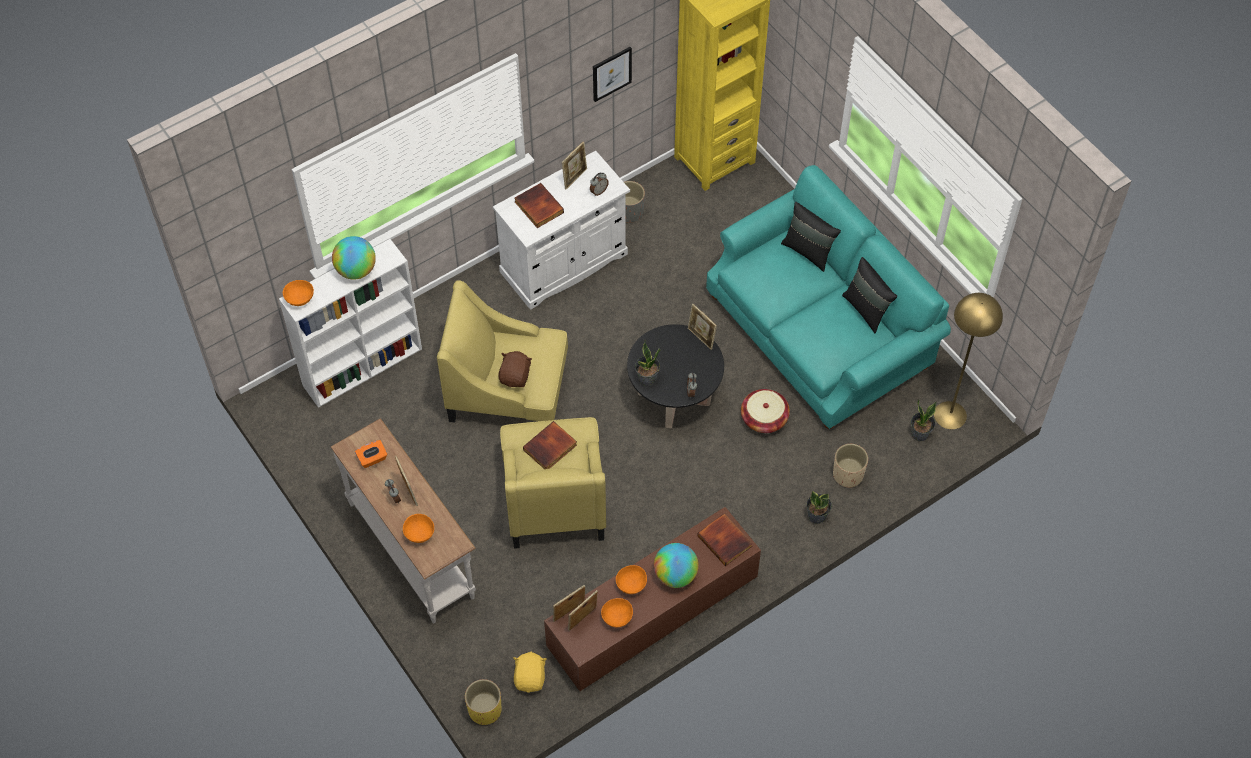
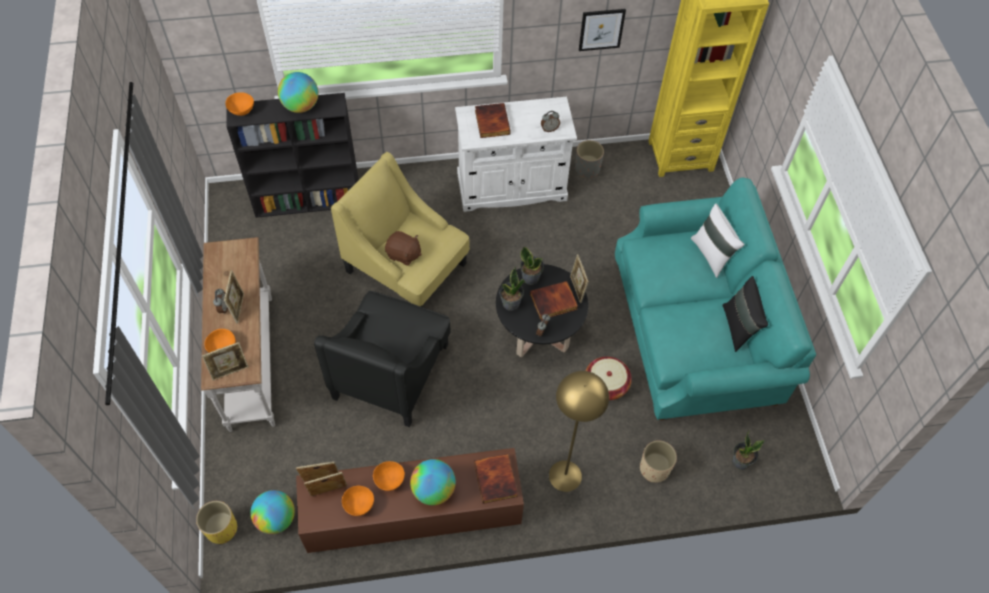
camera: 25 degrees right, 0 degrees up
white bookcase [279,239,422,408] -> black bookcase [226,93,359,218]
orange tissue box [355,440,387,468] -> none
brown plush toy [498,351,532,387] -> brown plush toy turned 75 degrees clockwise [385,231,422,266]
yellow armchair [500,417,606,549] -> black armchair [314,291,451,427]
yellow plush toy [513,652,546,693] -> globe [250,490,295,534]
book [523,421,577,469] -> book moved to [530,281,578,320]
picture frame [562,141,587,189] -> picture frame moved to [202,342,249,380]
black pillow [781,202,841,272] -> white pillow [691,203,745,278]
potted plant [807,491,832,524] -> potted plant moved to [520,247,544,285]
yellow floor lamp [934,293,1003,429] -> yellow floor lamp moved to [549,371,609,492]

